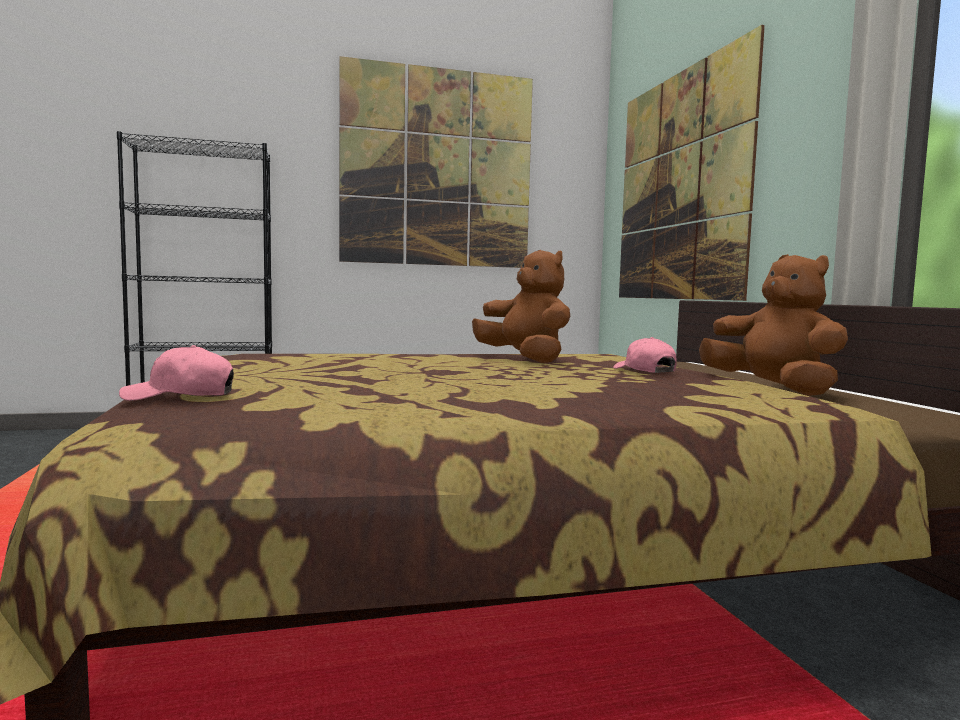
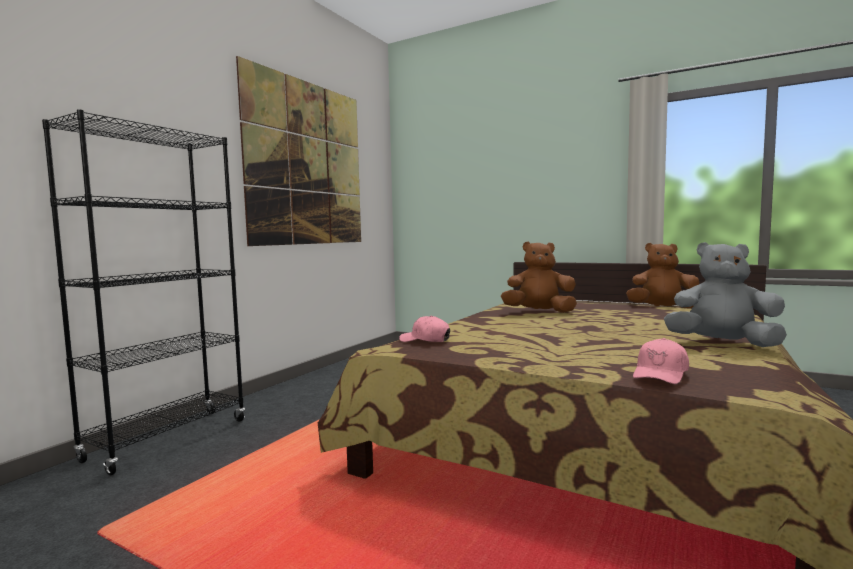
camera: 45 degrees left, 0 degrees up
pink cap [613,337,677,373] -> pink cap moved to [399,315,450,342]
picture [619,25,765,301] -> none
none -> grey plush toy [664,242,787,347]

